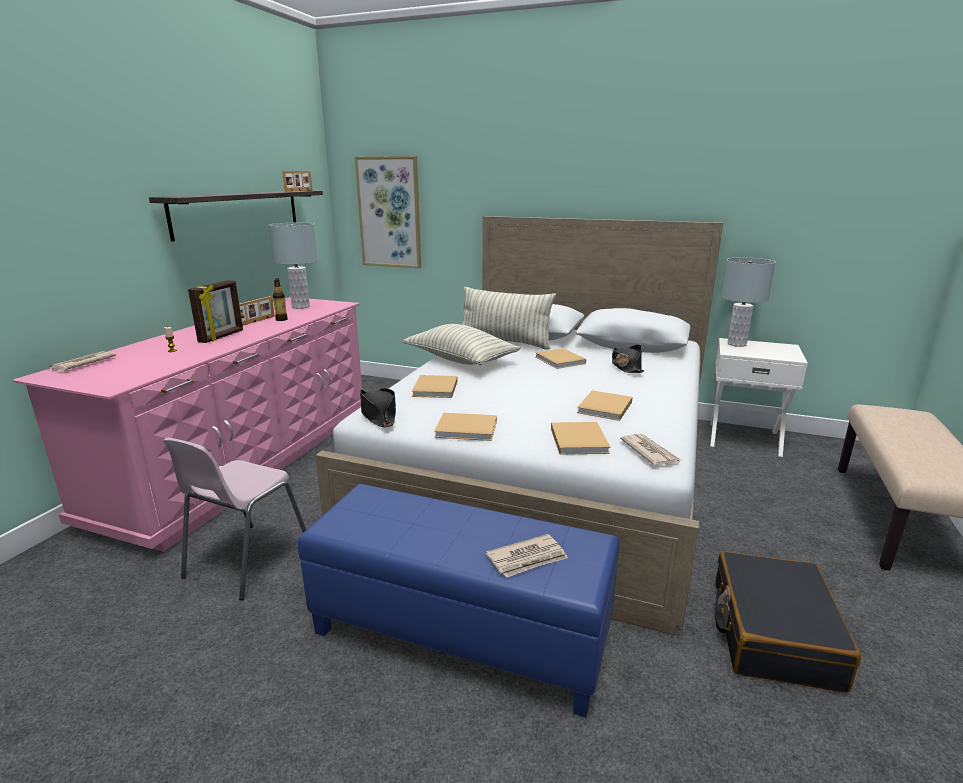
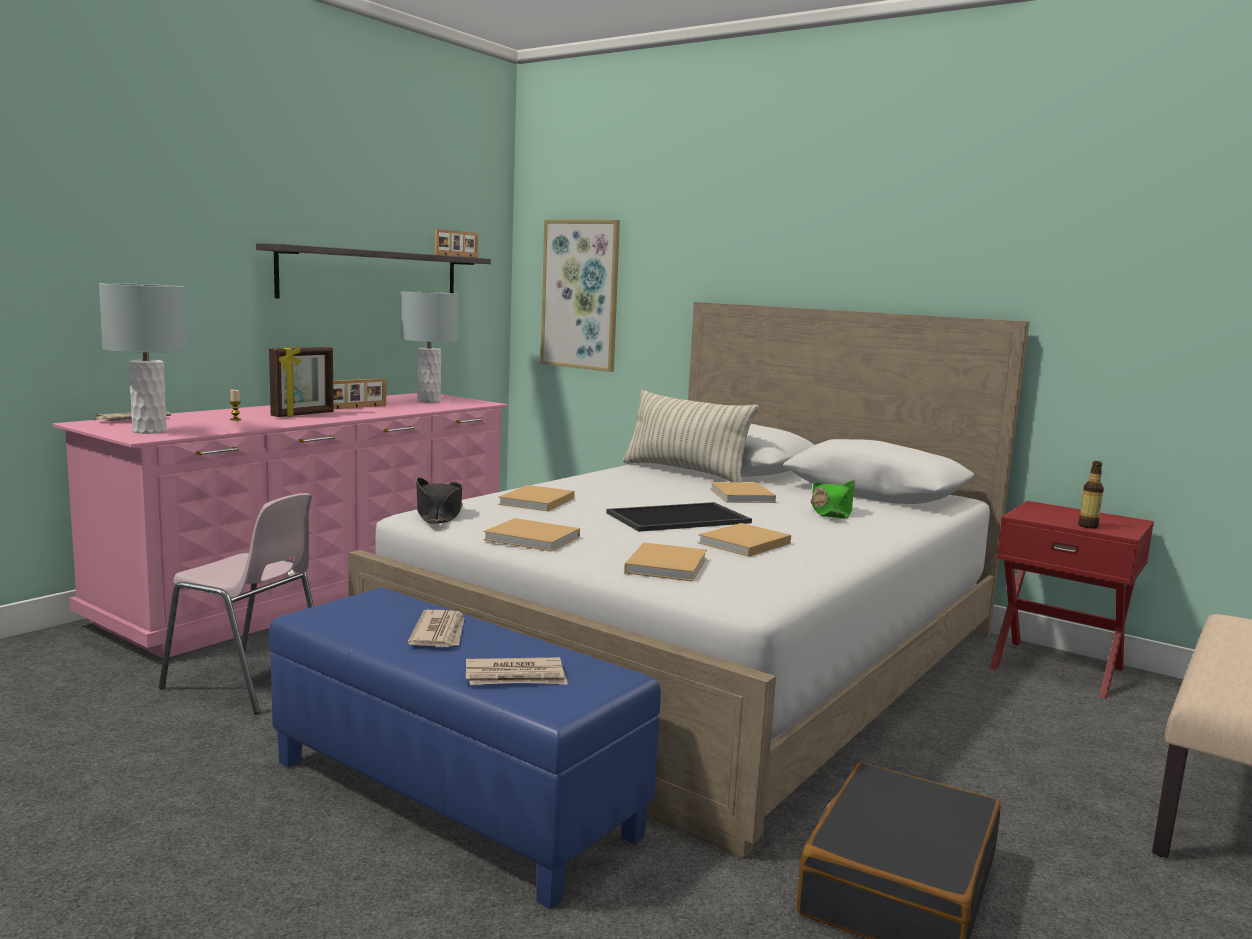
camera: 15 degrees right, 10 degrees down
pink chair [163,438,306,600] -> pink chair turned 105 degrees counterclockwise [159,493,314,714]
bottle [273,279,288,321] -> bottle moved to [1078,461,1104,529]
pillow [402,324,521,365] -> none
black hat [612,344,644,373] -> green hat [811,480,855,519]
newspaper [620,434,681,466] -> newspaper moved to [408,610,465,647]
white nightstand [710,338,808,457] -> red nightstand [990,501,1154,699]
grey table lamp [721,258,776,347] -> grey table lamp moved to [99,283,187,434]
none -> tray [606,502,752,532]

